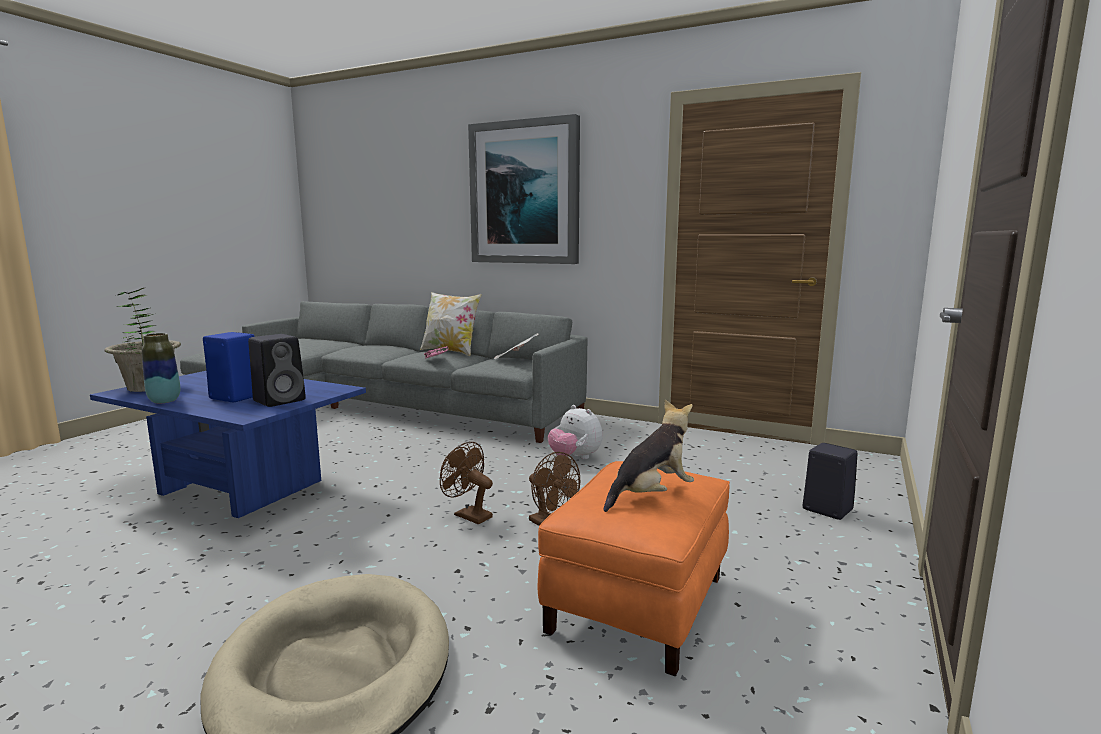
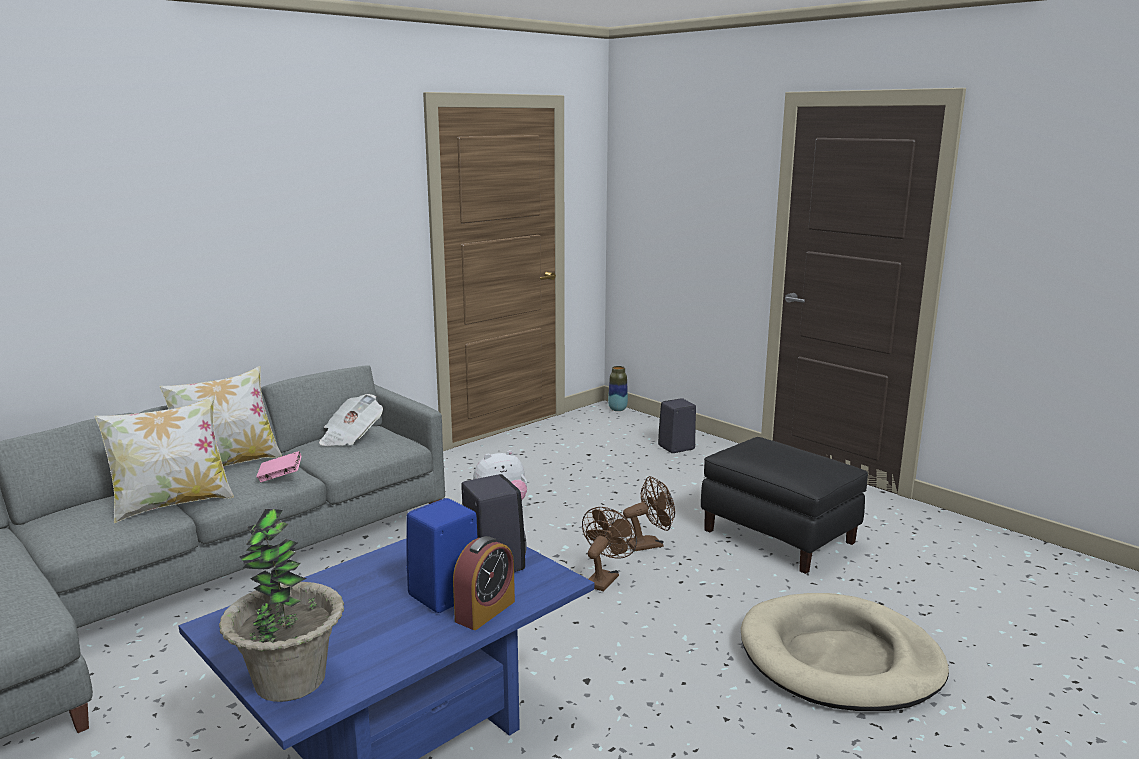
camera: 70 degrees left, 5 degrees up
vase [142,333,180,403] -> vase moved to [608,366,628,411]
brown fan [440,442,493,524] -> brown fan turned 150 degrees clockwise [582,507,637,591]
picture [468,114,580,264] -> none
orange ottoman [538,461,730,676] -> black ottoman [701,437,868,574]
plush toy [604,399,694,512] -> none
none -> pillow [94,395,234,523]
none -> alarm clock [453,536,515,630]

